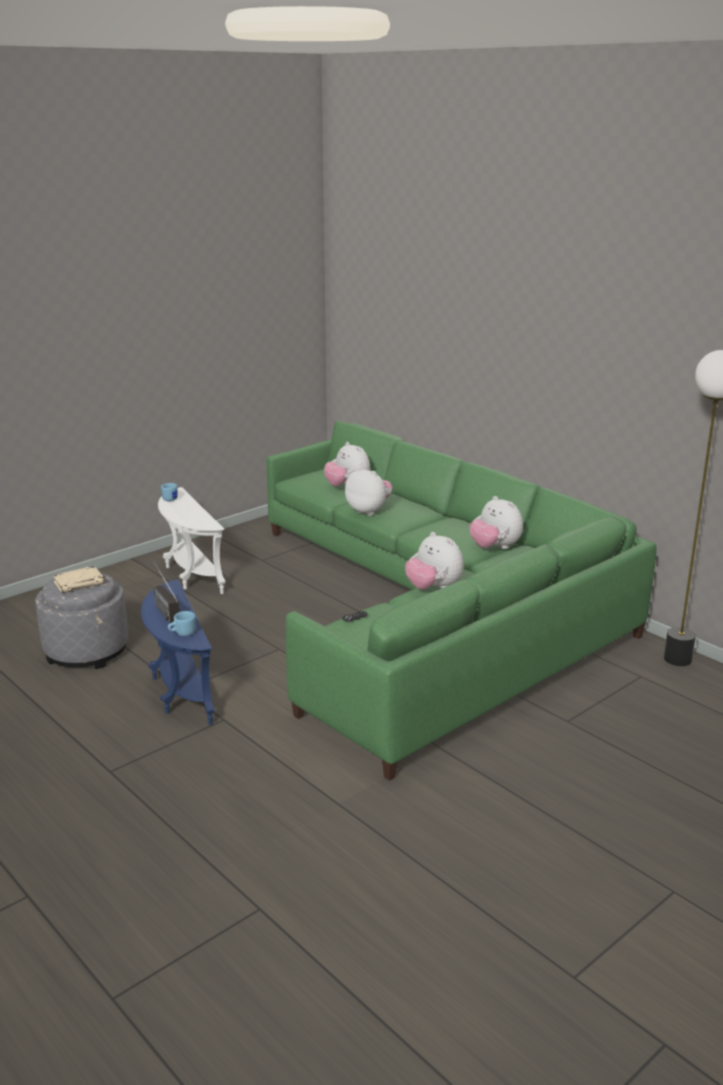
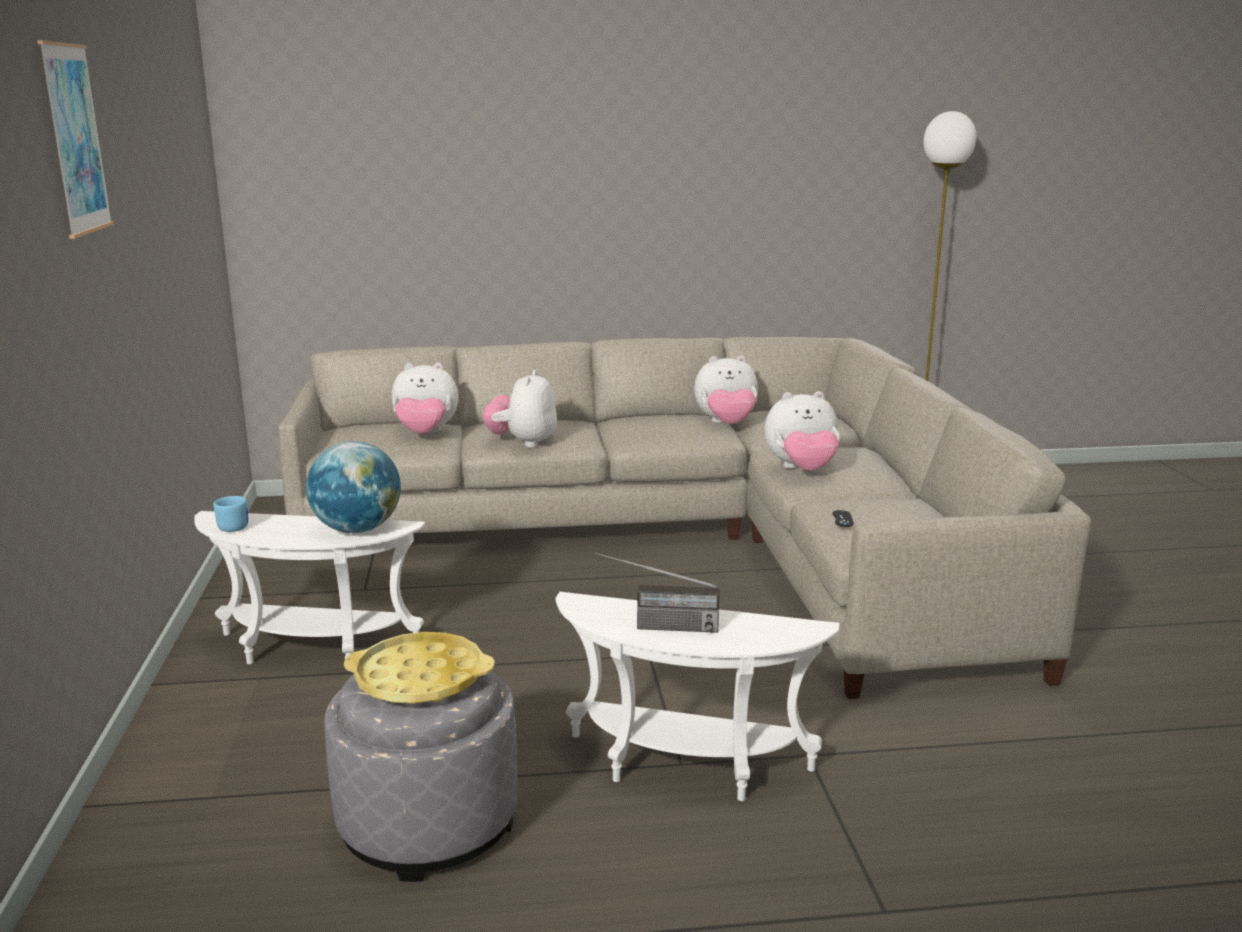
camera: 55 degrees left, 5 degrees down
beige book [53,566,104,593] -> yellow tray [344,632,495,704]
blue side table [141,579,214,725] -> white side table [555,592,840,801]
blue mug [168,611,196,636] -> none
green sofa [267,421,657,781] -> grey sofa [279,337,1091,699]
plush toy [345,467,393,516] -> plush toy turned 60 degrees counterclockwise [483,370,557,448]
none -> picture [37,40,114,239]
none -> globe [306,441,401,533]

